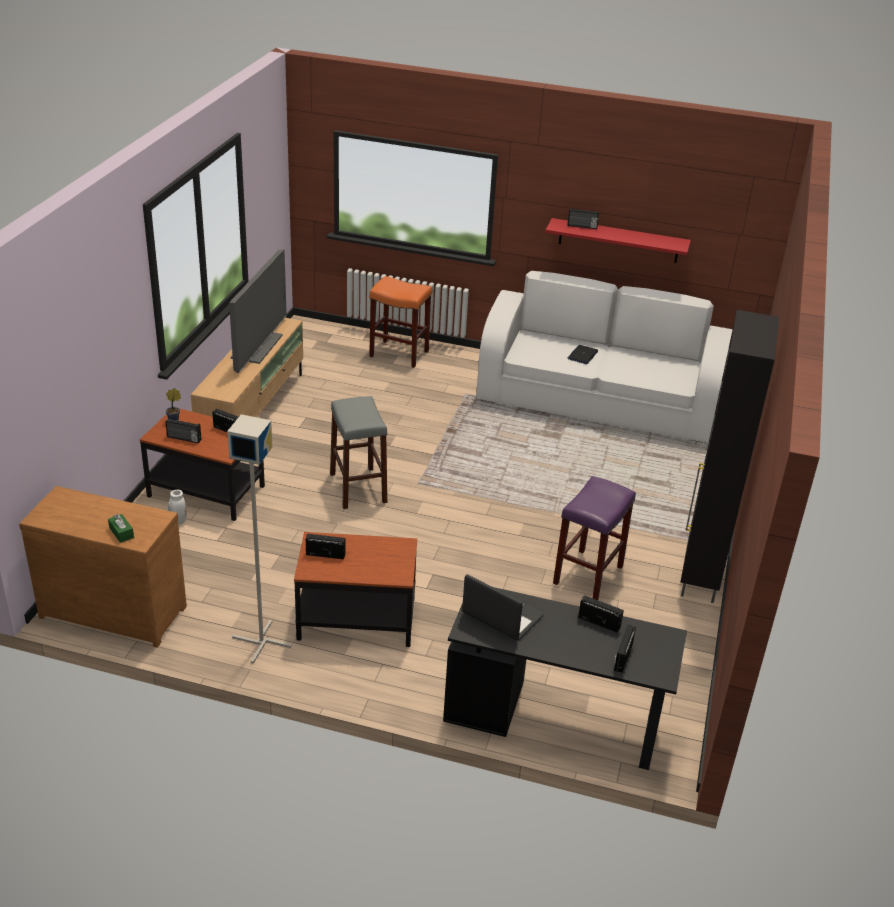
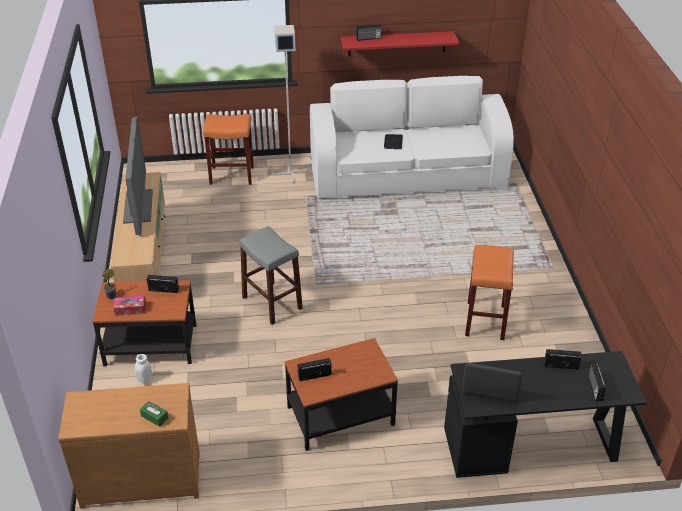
camera: 20 degrees left, 5 degrees up
radio [166,418,201,443] -> tissue box [114,295,146,316]
grey floor lamp [227,414,292,664] -> grey floor lamp moved to [273,25,309,183]
purple stool [553,476,636,600] -> orange stool [465,245,514,340]
black cabinet [680,310,779,603] -> none

